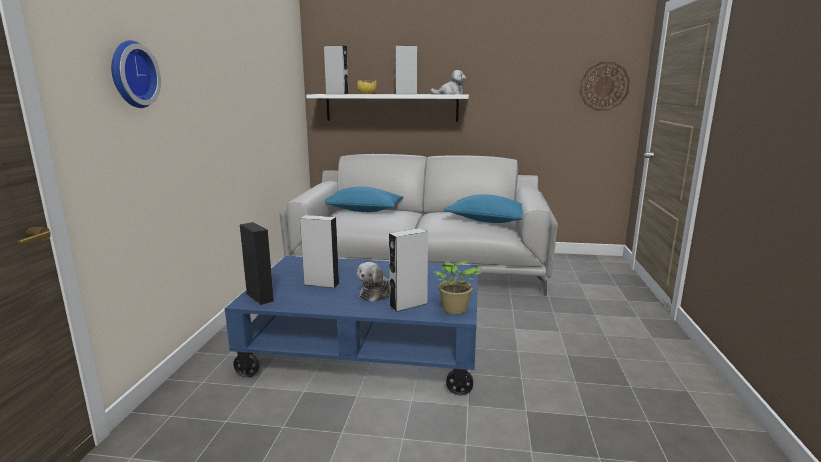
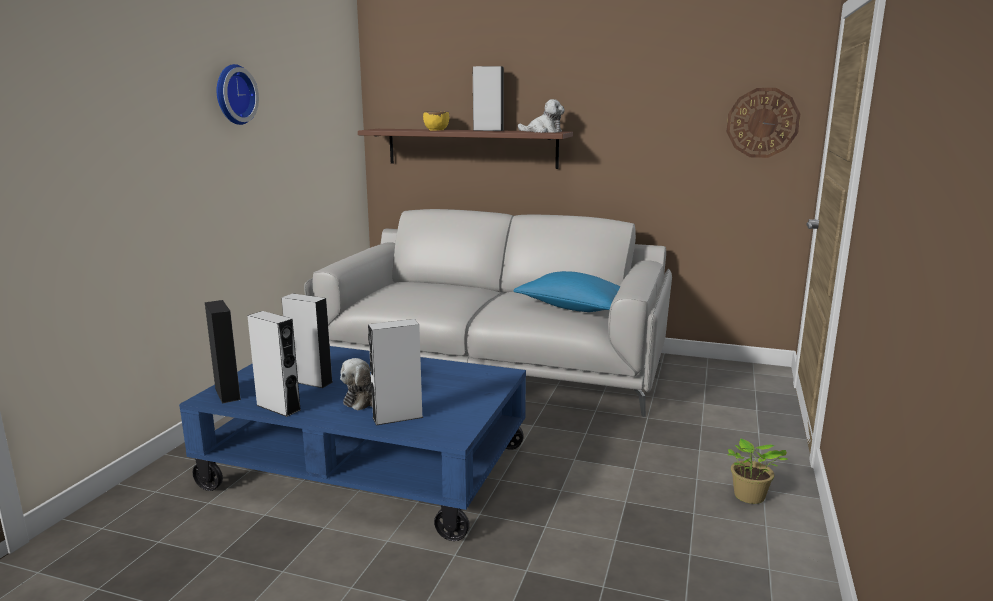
camera: 10 degrees right, 0 degrees up
wall clock [111,40,161,108] -> wall clock moved to [217,64,259,125]
white shelf [306,94,469,122] -> brown shelf [358,129,573,169]
grey speaker [324,45,349,94] -> grey speaker moved to [247,311,301,417]
blue pillow [325,186,403,212] -> none
potted plant [434,261,482,314] -> potted plant moved to [727,439,788,504]

